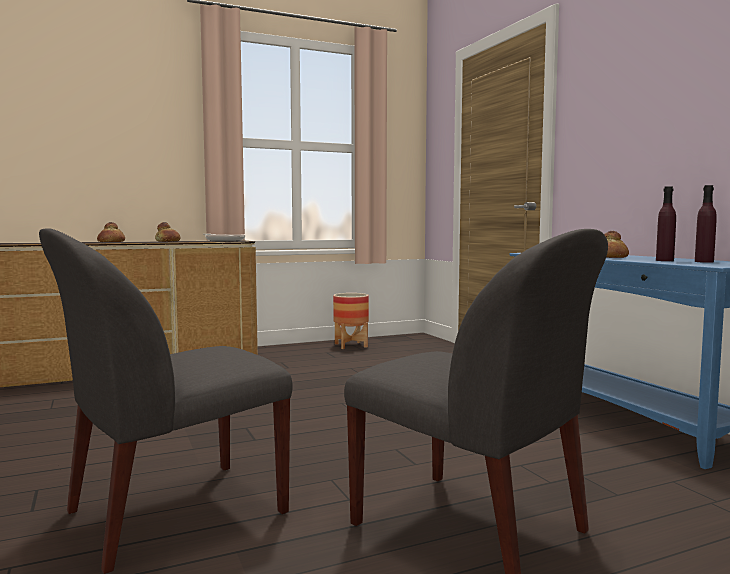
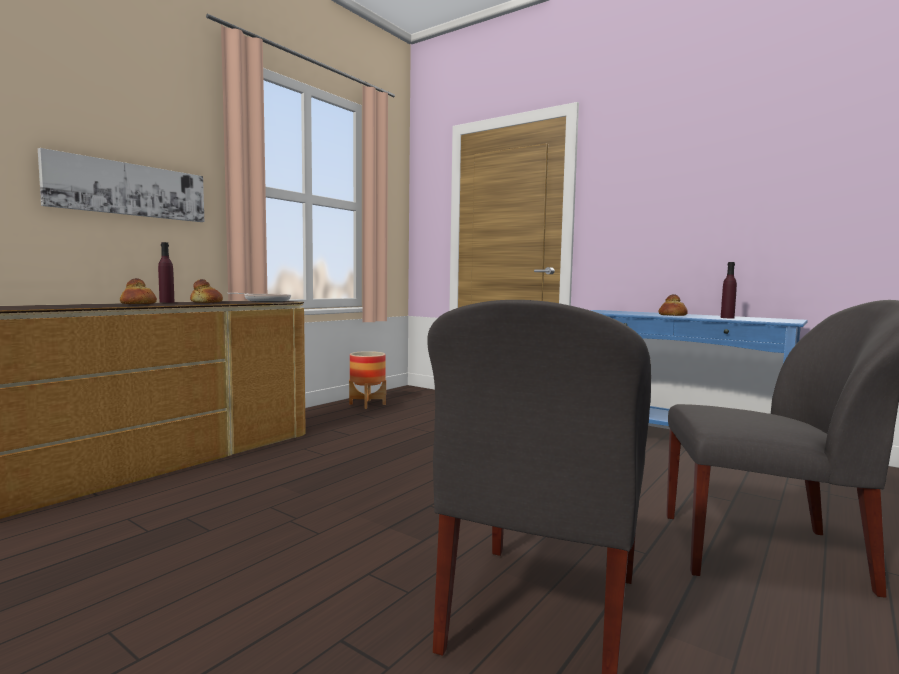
camera: 30 degrees left, 0 degrees up
purple bottle [695,185,717,263] -> purple bottle moved to [158,242,174,303]
none -> picture [38,148,204,222]

